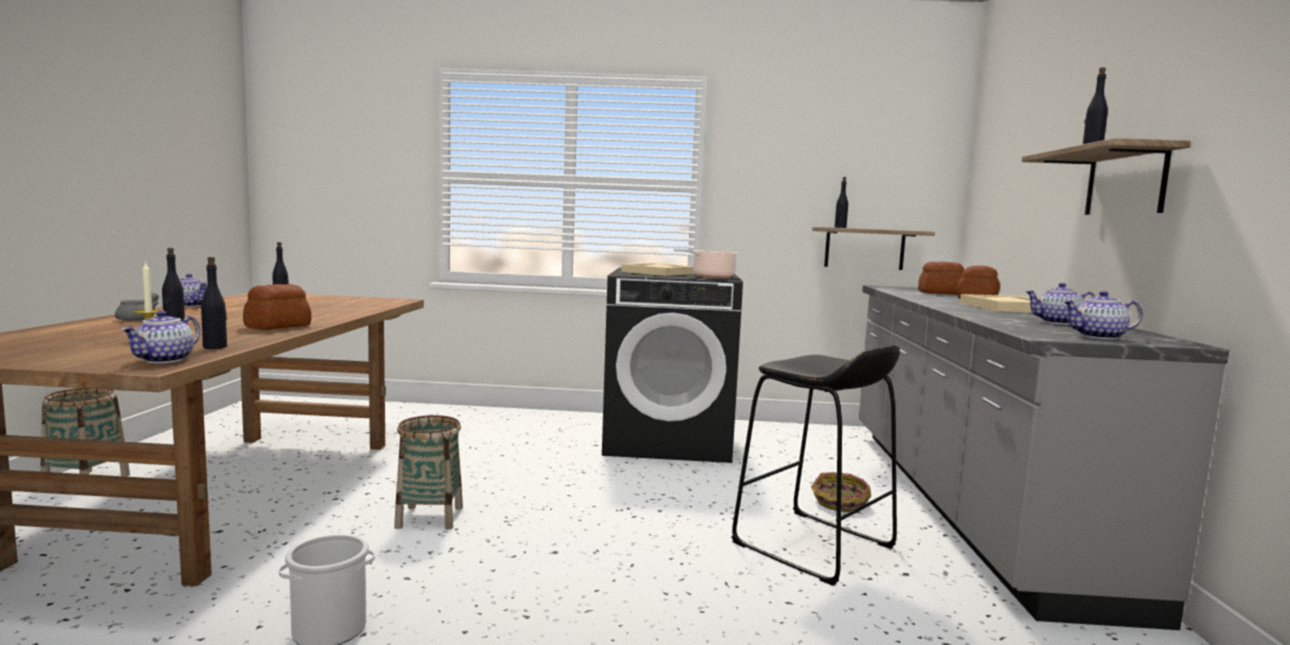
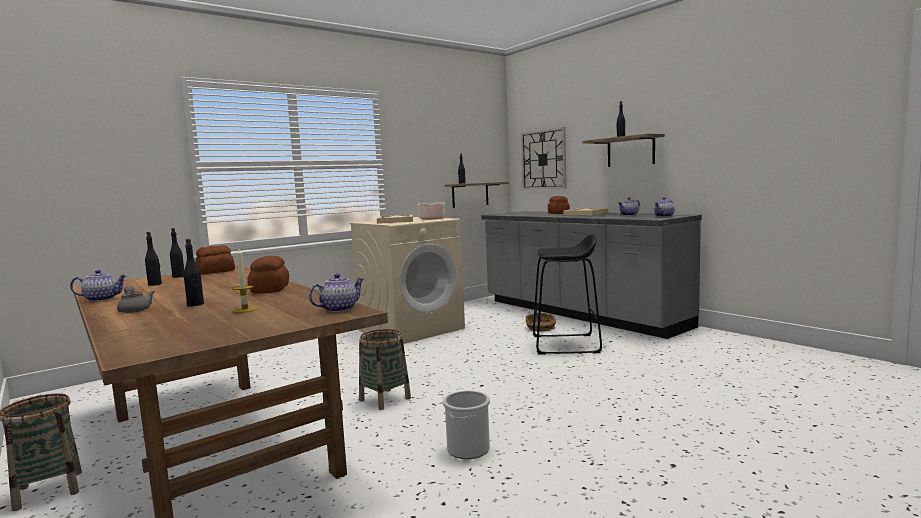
camera: 40 degrees left, 0 degrees up
teapot [121,311,201,363] -> teapot turned 105 degrees counterclockwise [309,273,364,312]
black bottle [201,257,227,349] -> black bottle moved to [170,228,184,278]
black washing machine [602,268,743,463] -> beige washing machine [350,217,465,344]
bread [918,261,964,295] -> bread moved to [195,245,235,275]
none -> wall clock [521,127,567,190]

